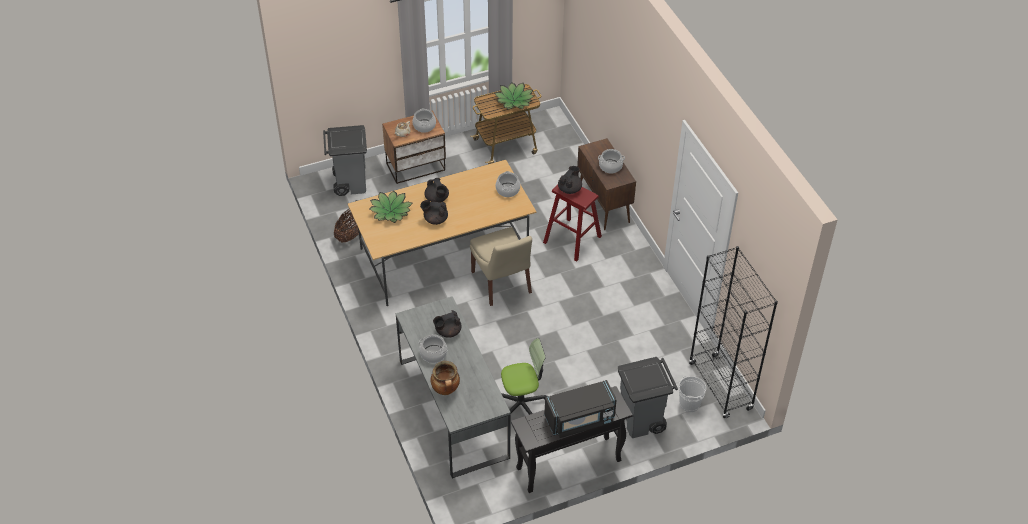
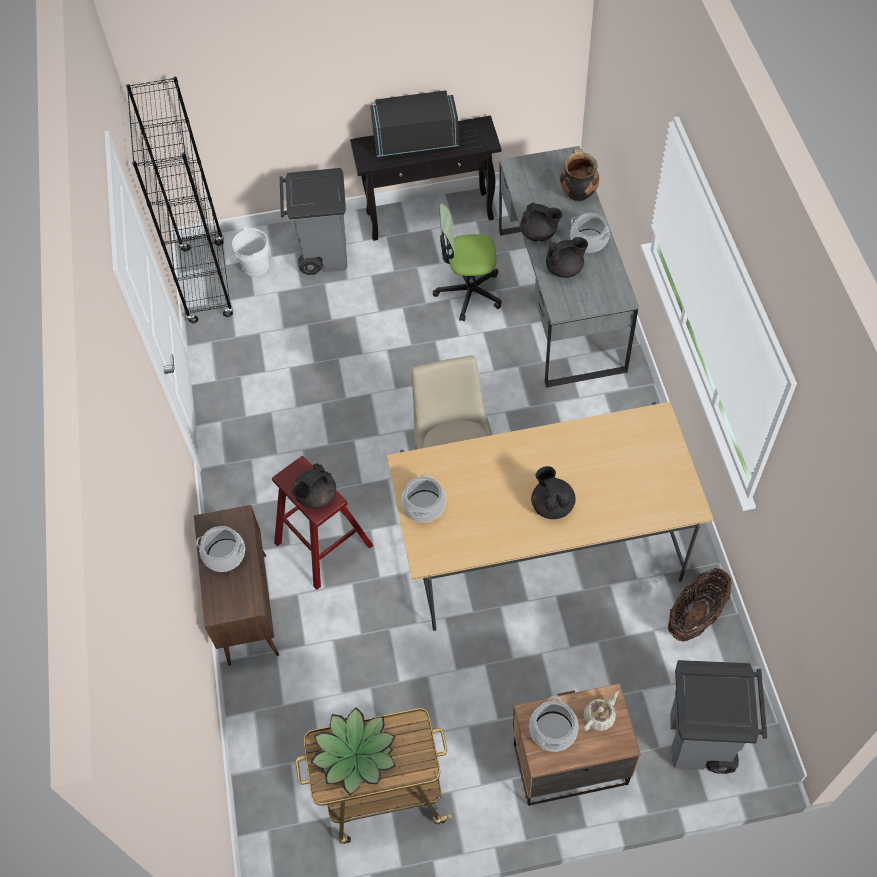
camera: 165 degrees left, 10 degrees up
potted plant [369,191,413,223] -> none
black teapot [420,200,448,225] -> black teapot moved to [520,203,562,241]

